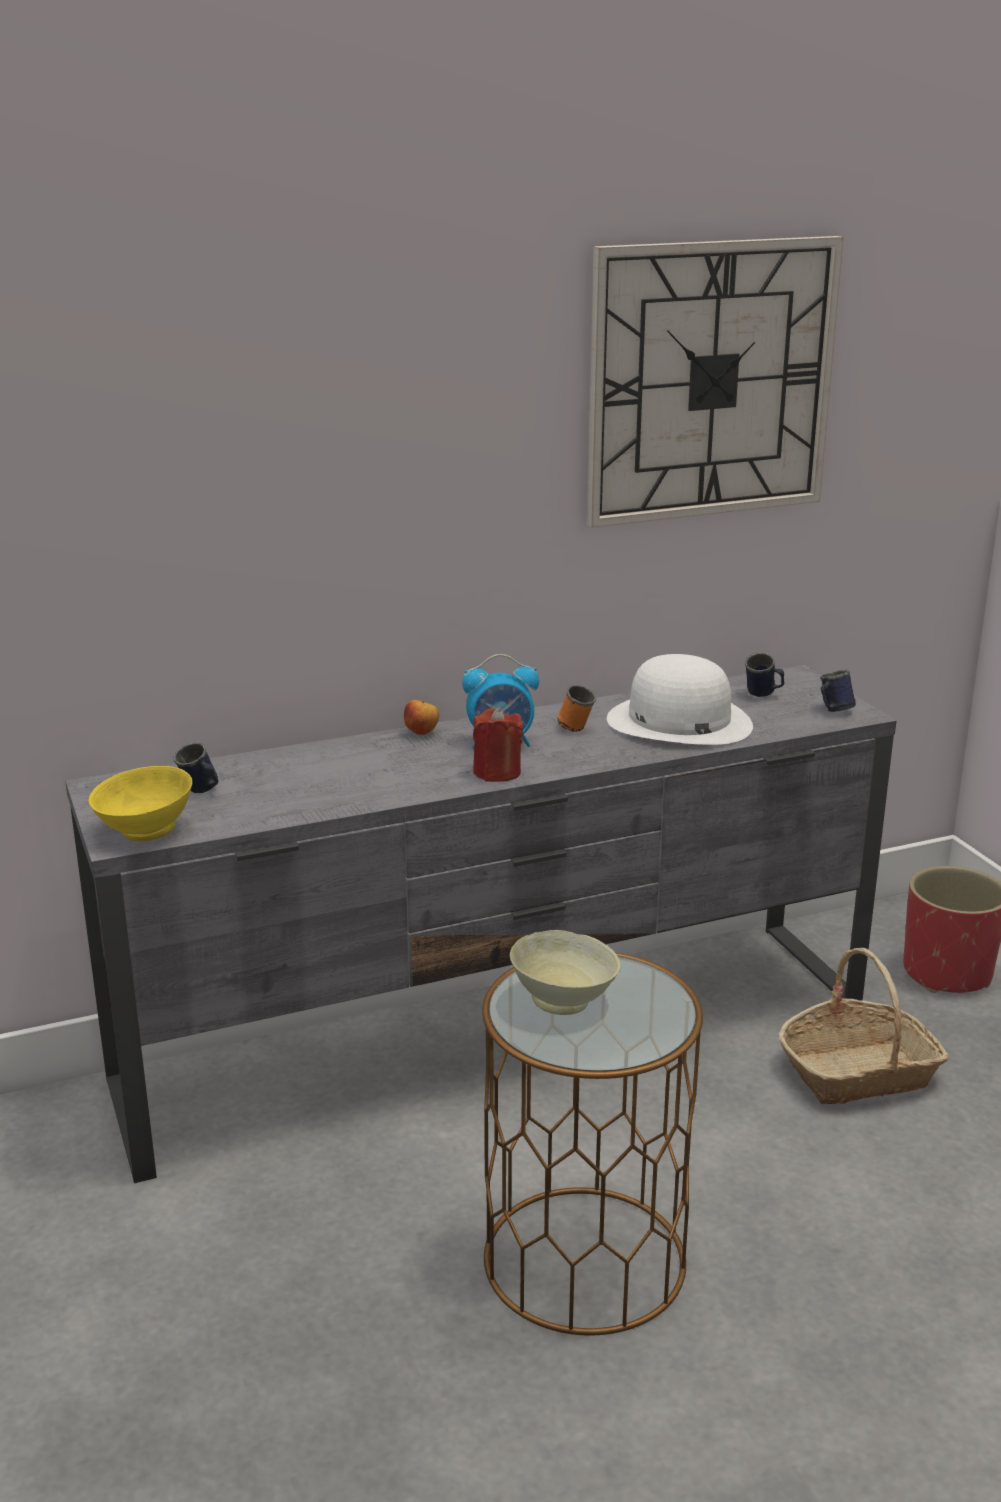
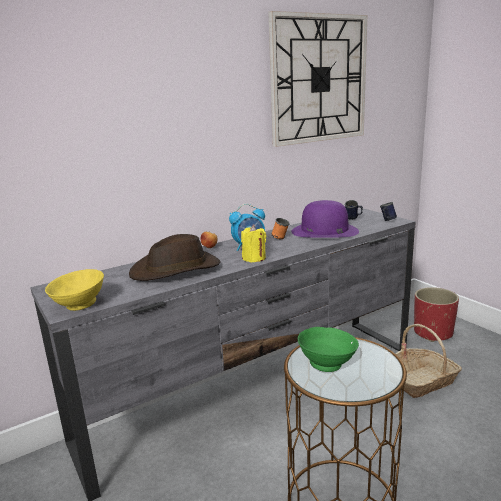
camera: 10 degrees left, 5 degrees down
blue mug [174,742,219,793] -> none
red candle [473,707,523,782] -> yellow candle [241,225,266,262]
beige bowl [510,930,621,1015] -> green bowl [298,327,359,372]
white hat [607,654,753,745] -> purple hat [291,200,359,238]
none -> brown hat [129,234,221,281]

